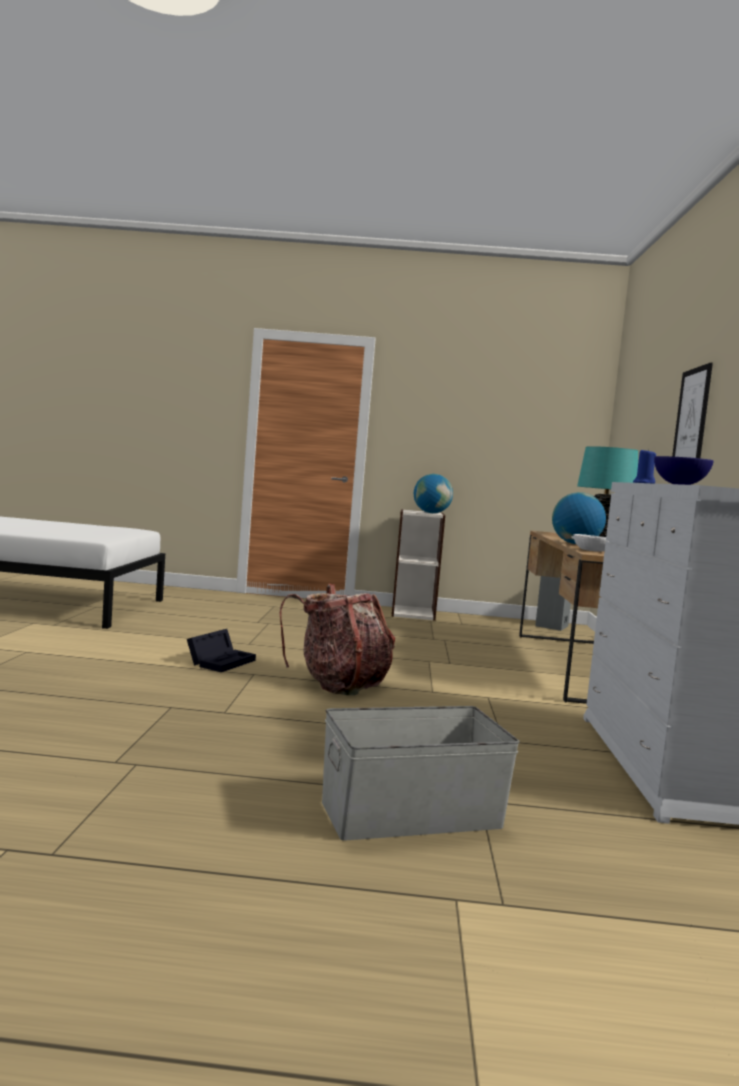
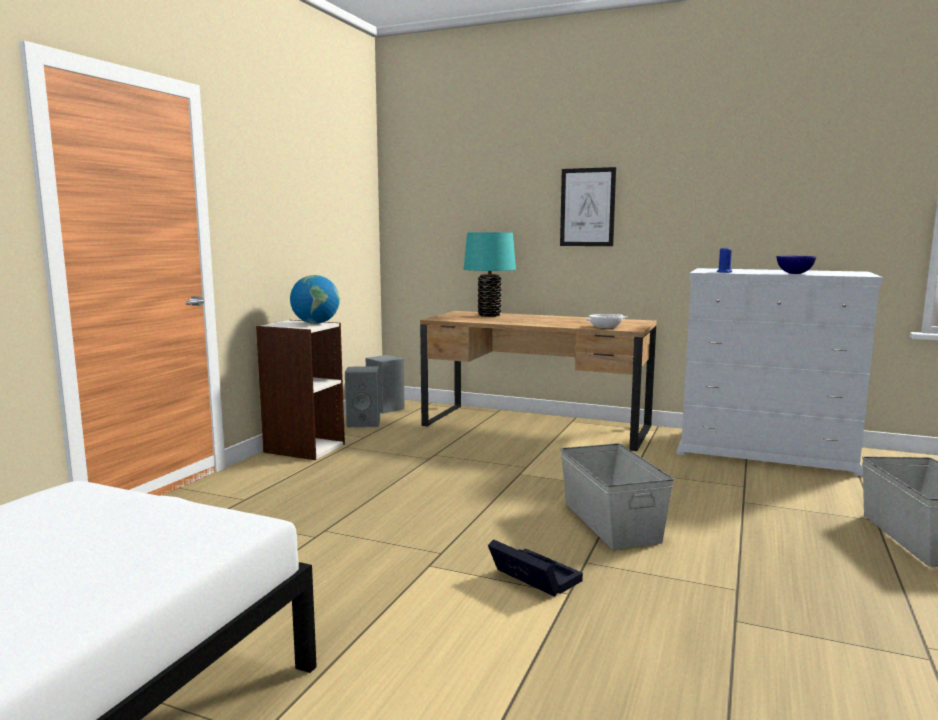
camera: 70 degrees left, 5 degrees up
backpack [280,584,395,695] -> grey storage box [560,443,674,549]
globe [552,492,606,544] -> none
none -> grey speaker [345,366,380,428]

